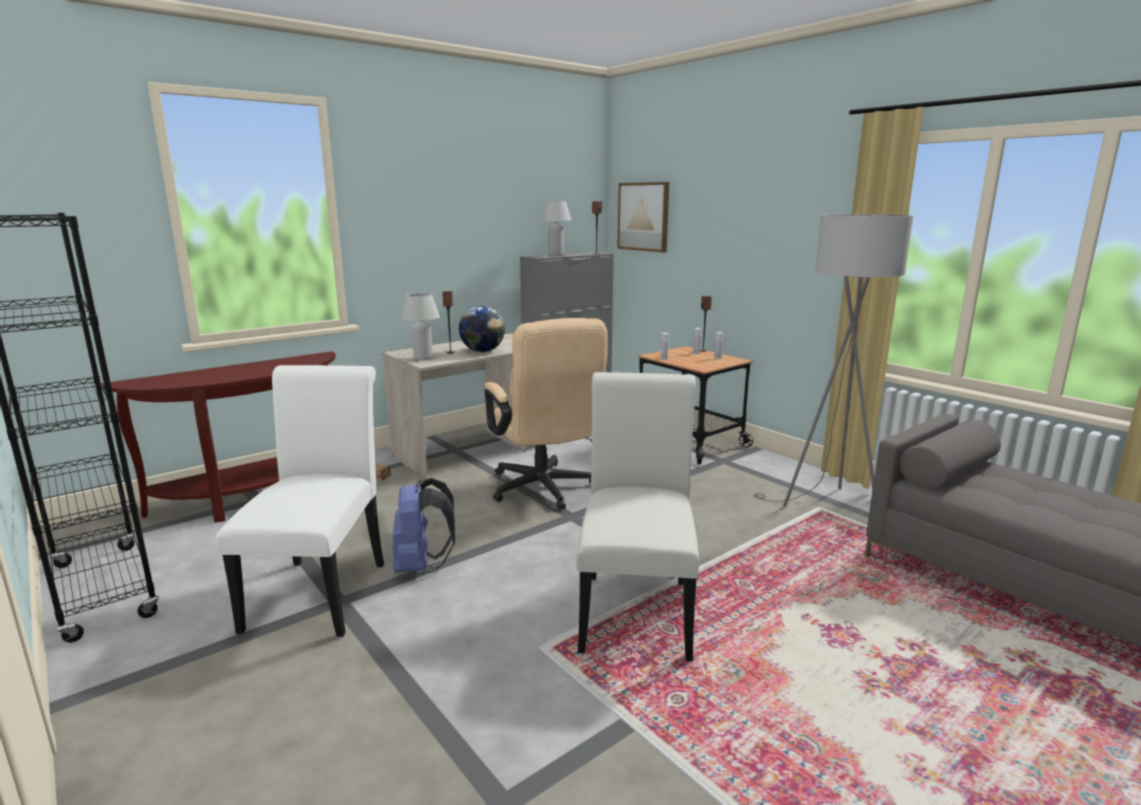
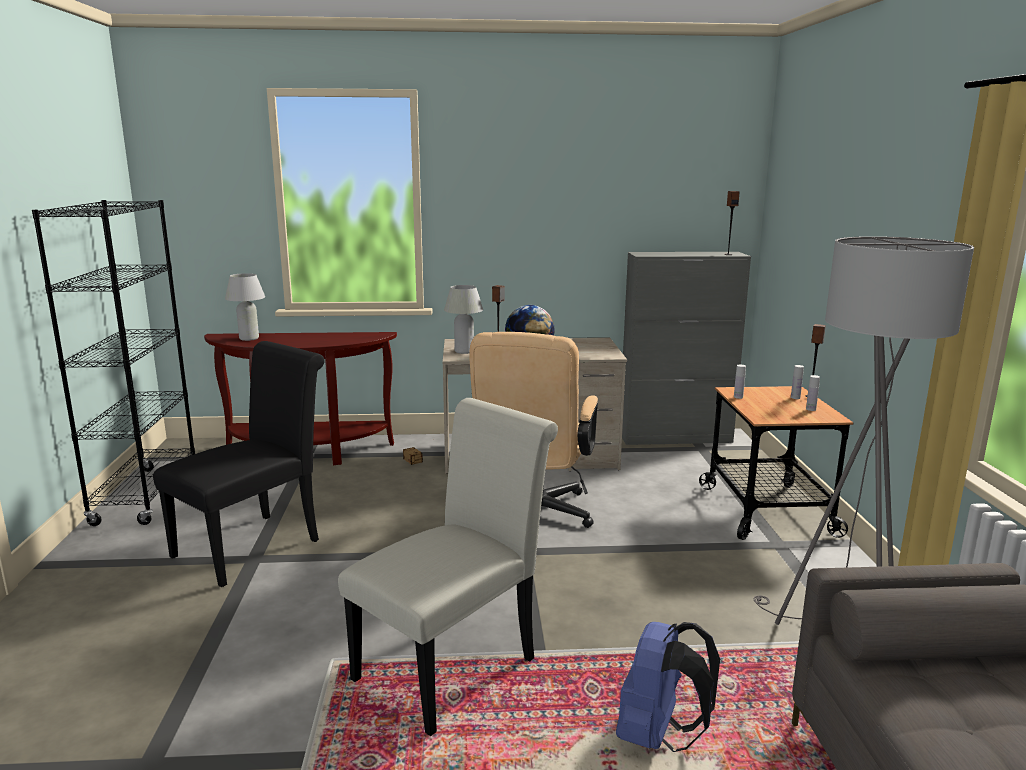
camera: 35 degrees right, 0 degrees up
white chair [215,365,384,637] -> black chair [153,341,325,587]
blue backpack [393,478,456,572] -> blue backpack moved to [616,622,720,752]
white table lamp [540,201,571,256] -> white table lamp moved to [225,273,265,341]
picture [617,182,669,252] -> none

